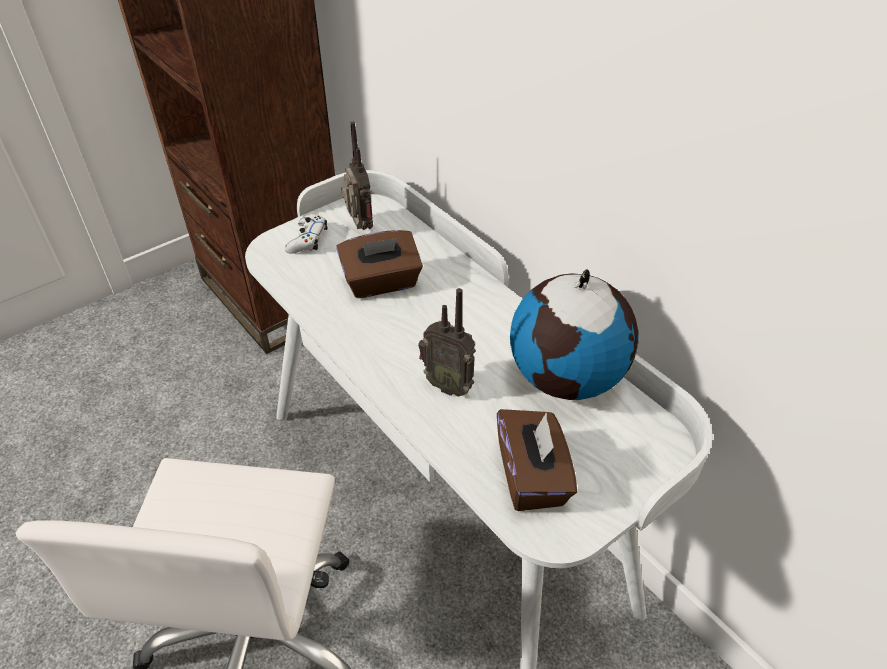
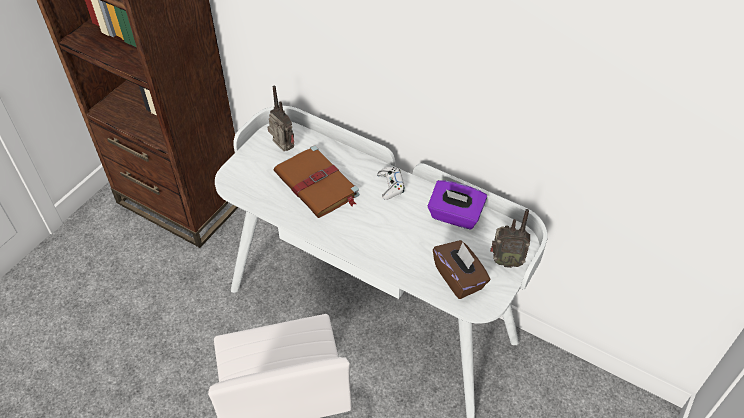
camera: 20 degrees left, 5 degrees up
white game controller [285,214,328,254] -> white game controller moved to [377,167,405,200]
brown tissue box [336,230,423,298] -> brown book [274,145,359,218]
radio [418,288,476,396] -> radio moved to [490,209,530,268]
globe [510,269,638,400] -> purple tissue box [428,180,487,230]

